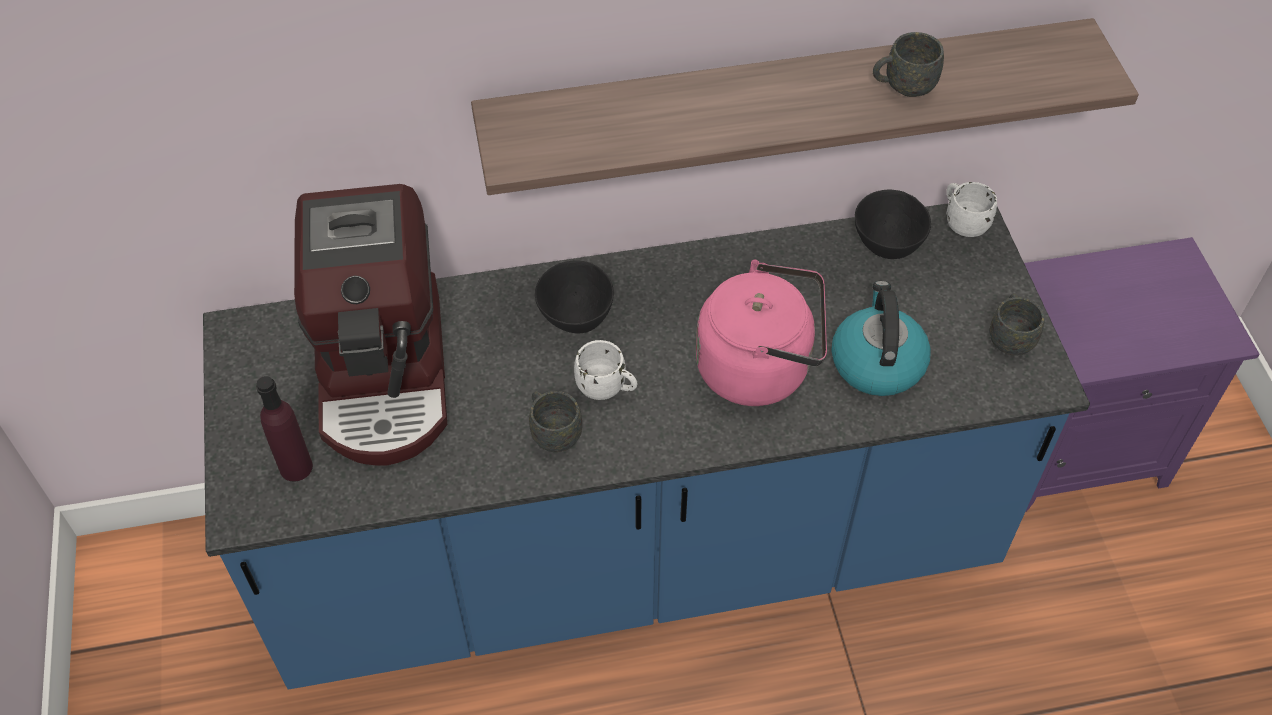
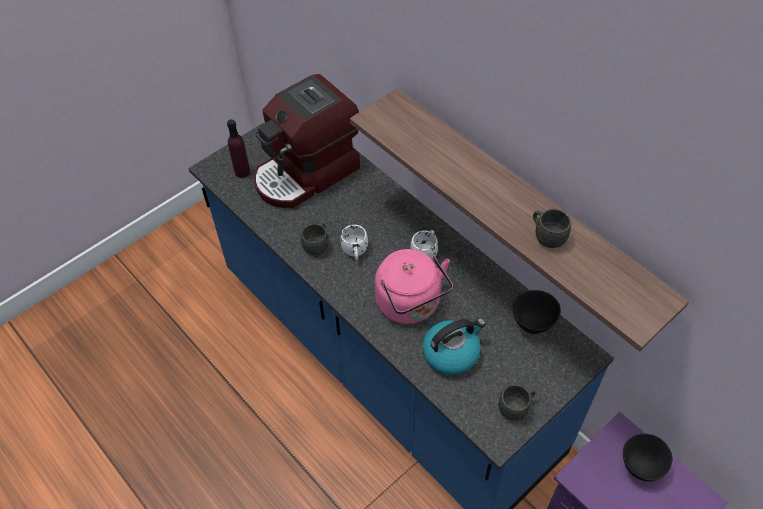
camera: 60 degrees right, 0 degrees up
black bowl [535,260,614,334] -> black bowl moved to [623,434,673,481]
white mug [946,182,997,237] -> white mug moved to [411,230,438,259]

